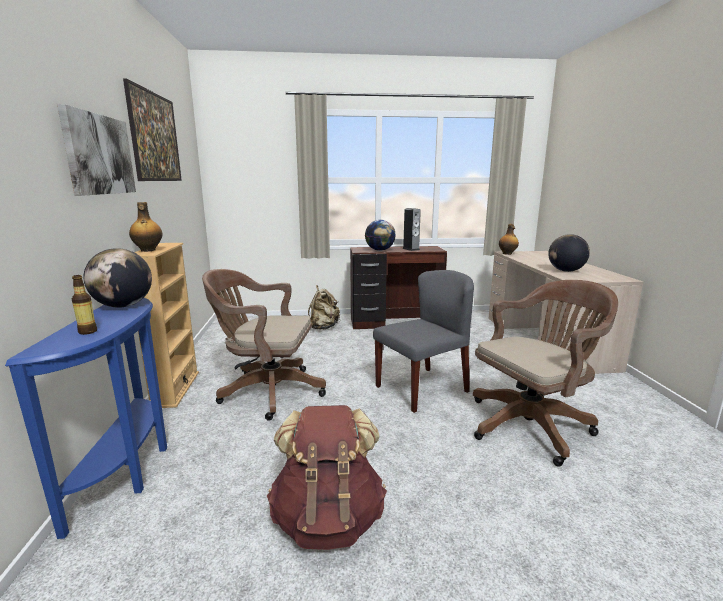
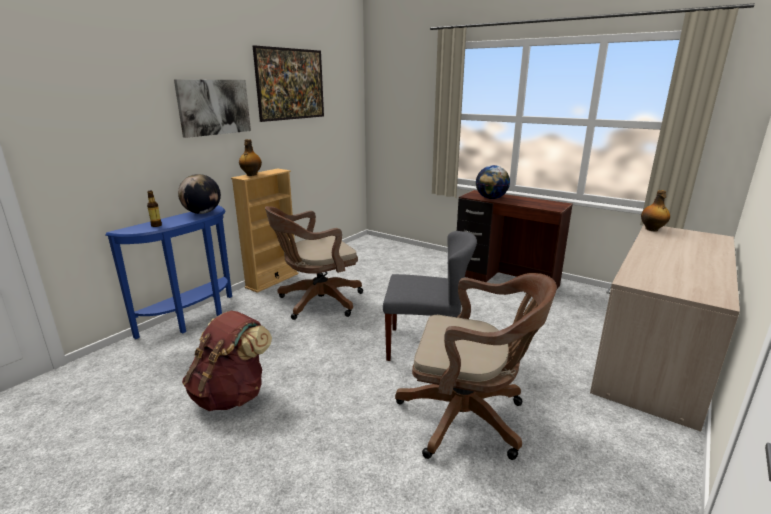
camera: 40 degrees right, 5 degrees up
brown office chair [202,269,326,421] -> brown office chair turned 75 degrees counterclockwise [265,206,363,320]
beige backpack [308,285,340,329] -> none
speaker [402,208,421,251] -> none
globe [548,234,590,272] -> none

